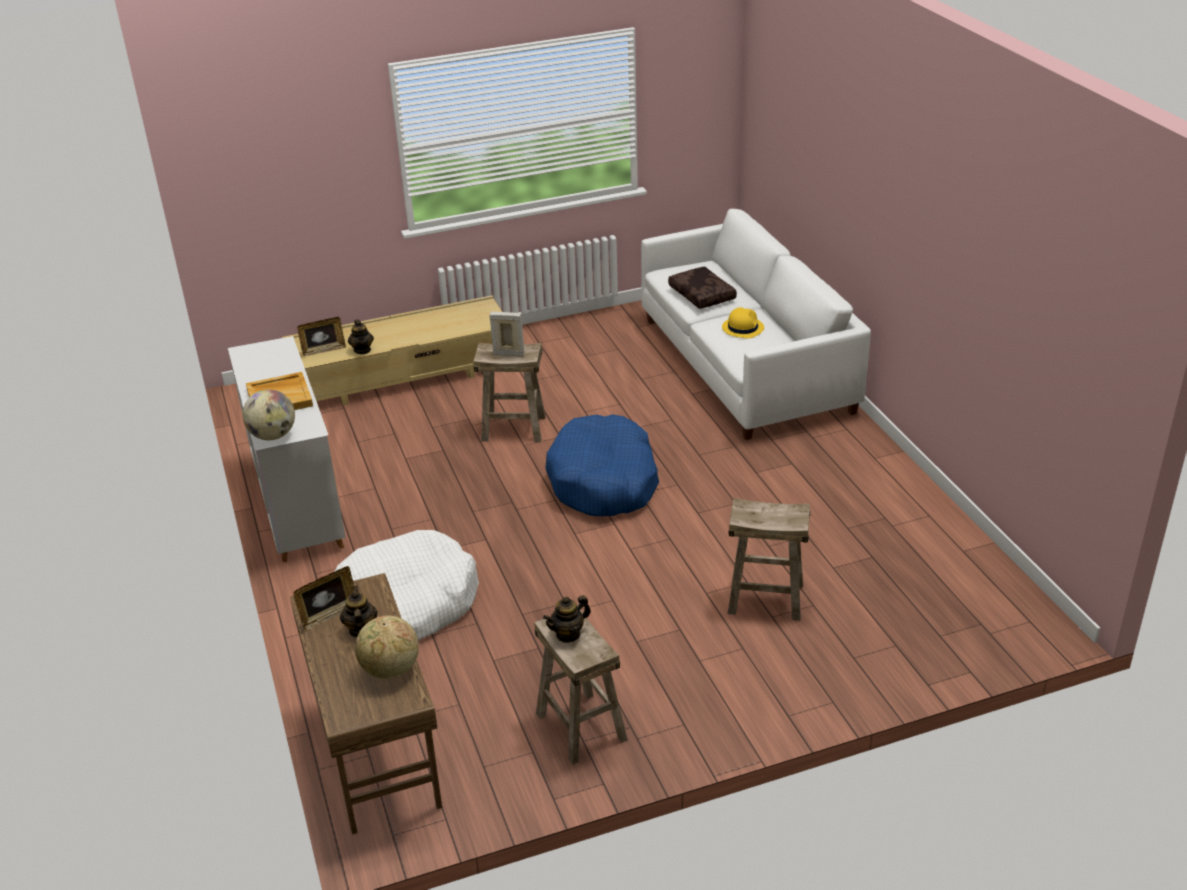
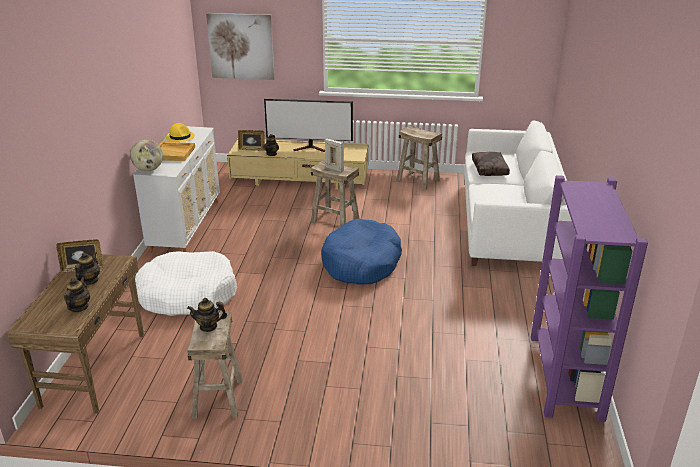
camera: 25 degrees right, 5 degrees down
globe [355,615,419,679] -> teapot [64,277,90,312]
yellow hat [722,307,764,338] -> yellow hat moved to [166,123,195,142]
beige stool [728,498,811,621] -> beige stool moved to [396,125,442,190]
none -> picture [206,13,275,80]
none -> television [264,99,353,152]
none -> purple bookcase [531,175,648,422]

